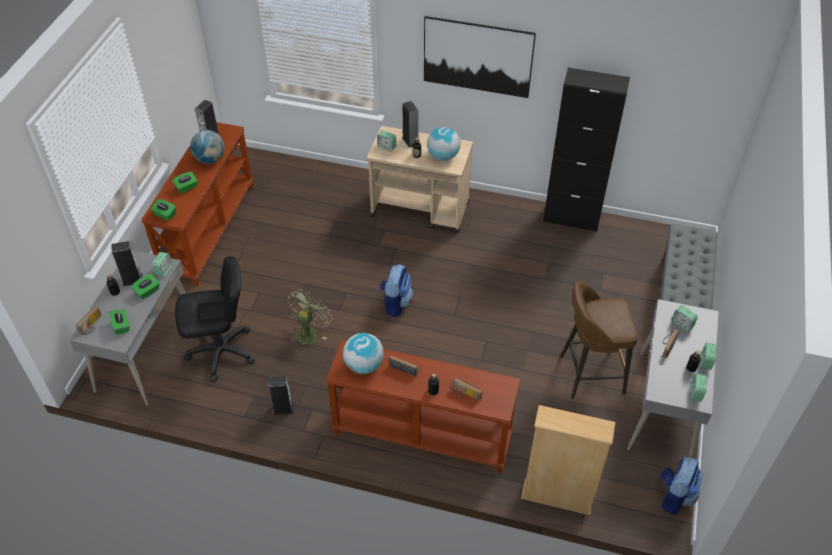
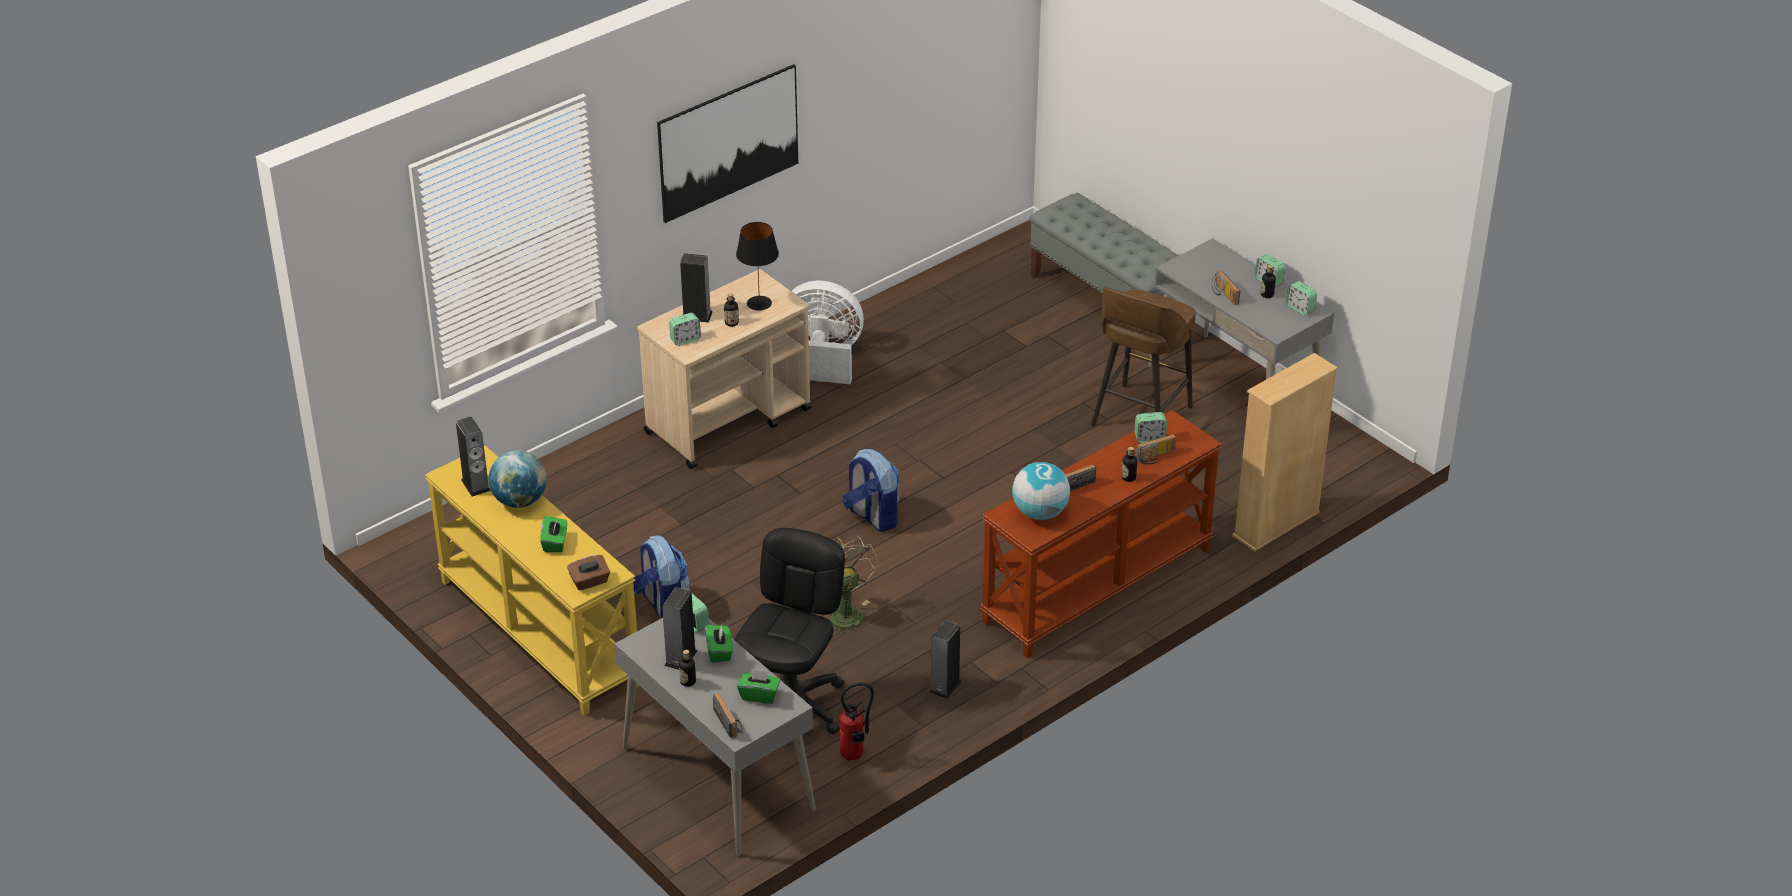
camera: 55 degrees left, 10 degrees down
brown console table [141,122,254,286] -> yellow console table [425,446,639,716]
green tissue box [151,199,176,221] -> brown tissue box [567,555,610,591]
globe [427,127,460,161] -> black table lamp [736,222,779,311]
black cabinet [543,68,630,232] -> none
backpack [660,457,702,515] -> backpack moved to [633,535,690,619]
alarm clock [672,305,698,331] -> alarm clock moved to [1135,412,1167,443]
none -> white fan [792,281,864,384]
none -> fire extinguisher [840,682,874,761]

